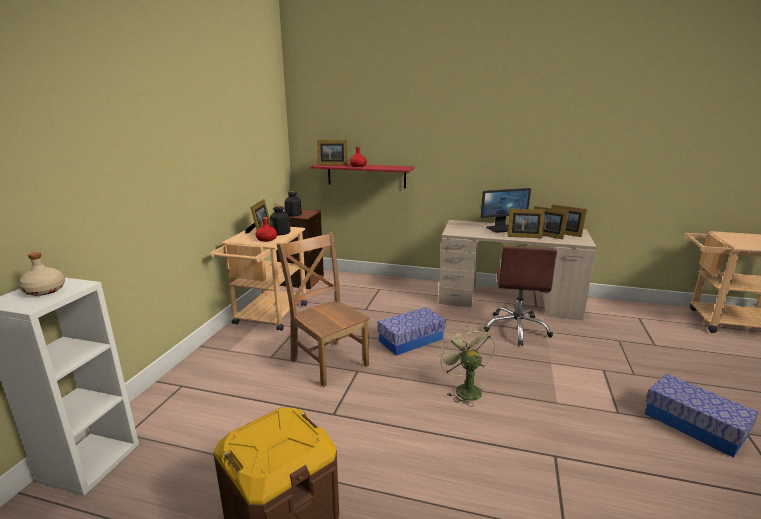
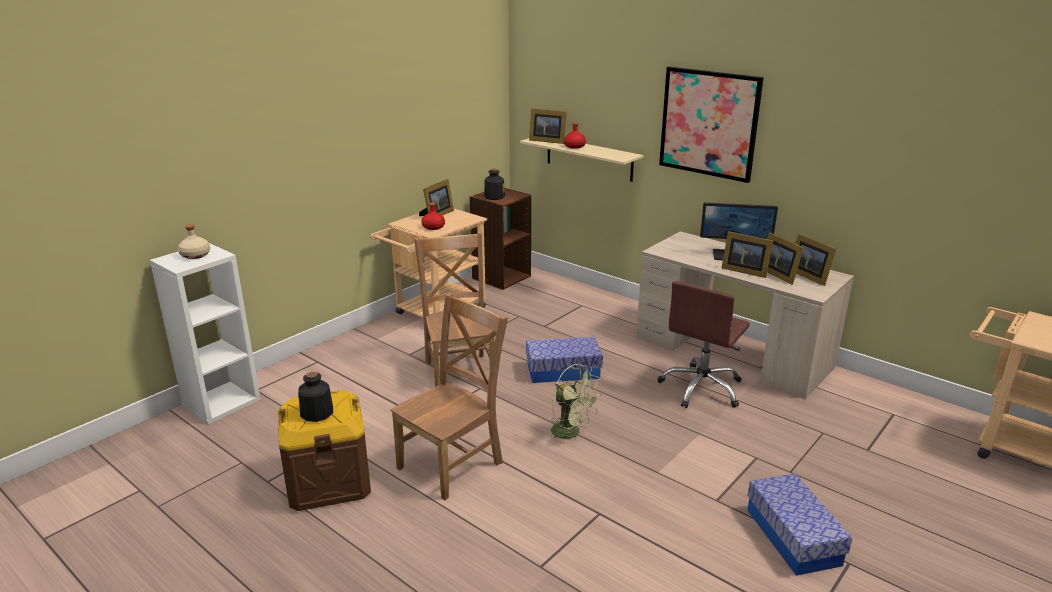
camera: 25 degrees right, 5 degrees up
bottle [270,206,291,235] -> bottle moved to [298,372,333,422]
red shelf [311,164,414,189] -> beige shelf [520,138,644,182]
green fan [438,326,495,407] -> green fan turned 120 degrees clockwise [551,364,602,446]
none -> brown chair [390,293,508,500]
none -> picture [659,67,764,183]

